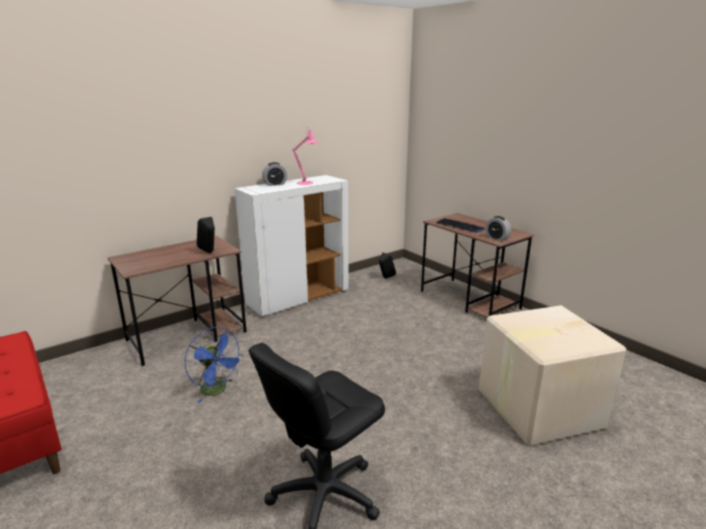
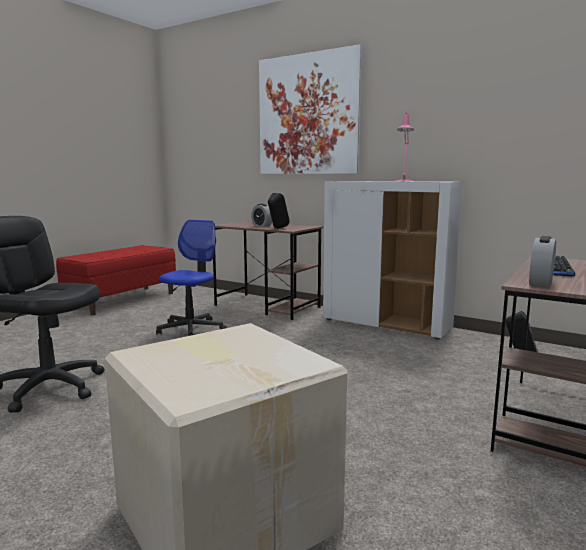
camera: 70 degrees right, 10 degrees down
blue fan [184,327,244,403] -> office chair [156,220,227,336]
alarm clock [262,162,287,186] -> alarm clock moved to [251,204,272,227]
none -> picture [259,44,363,174]

